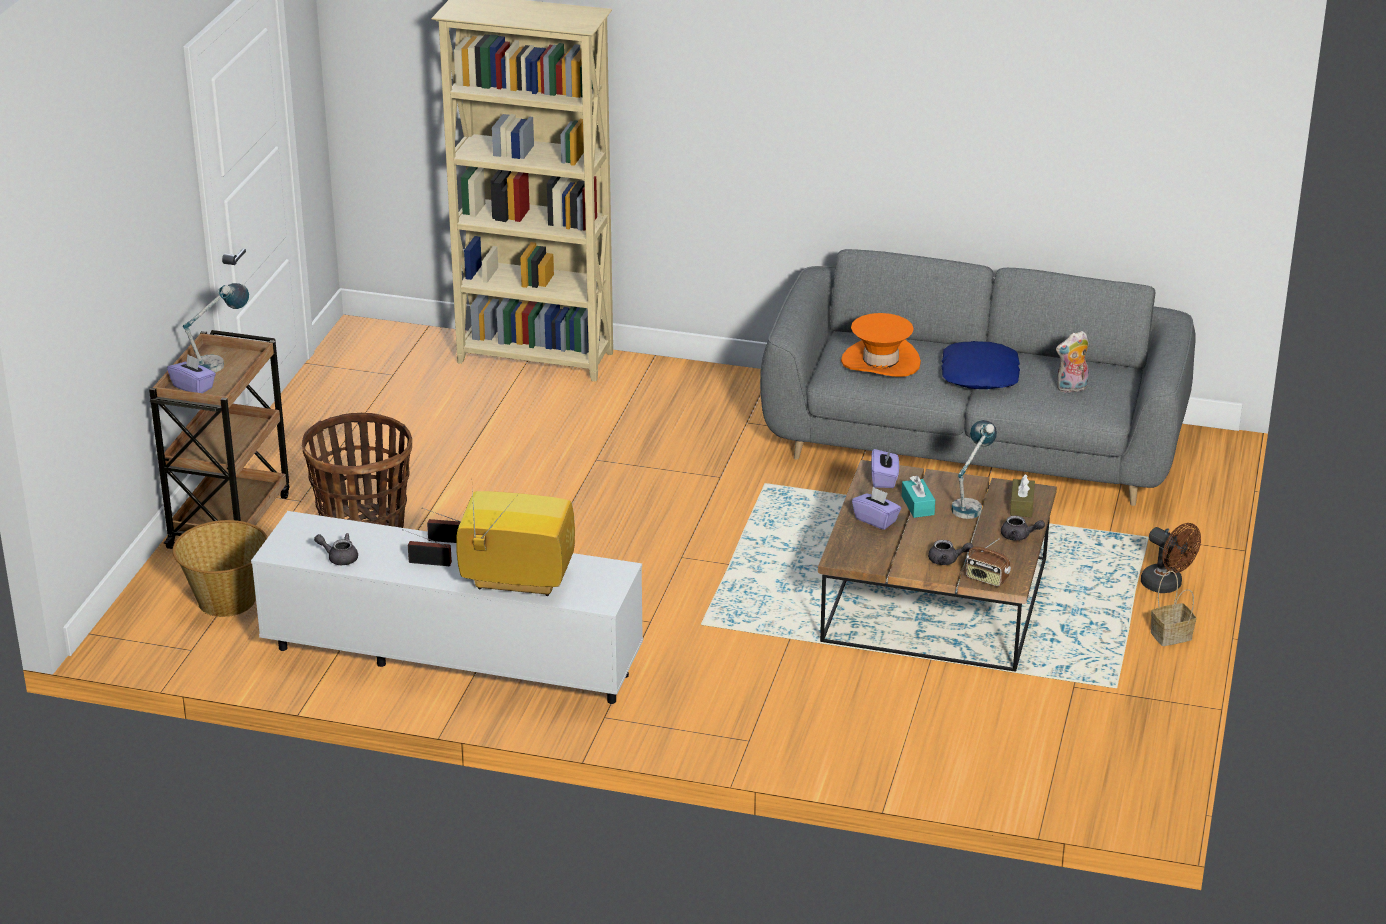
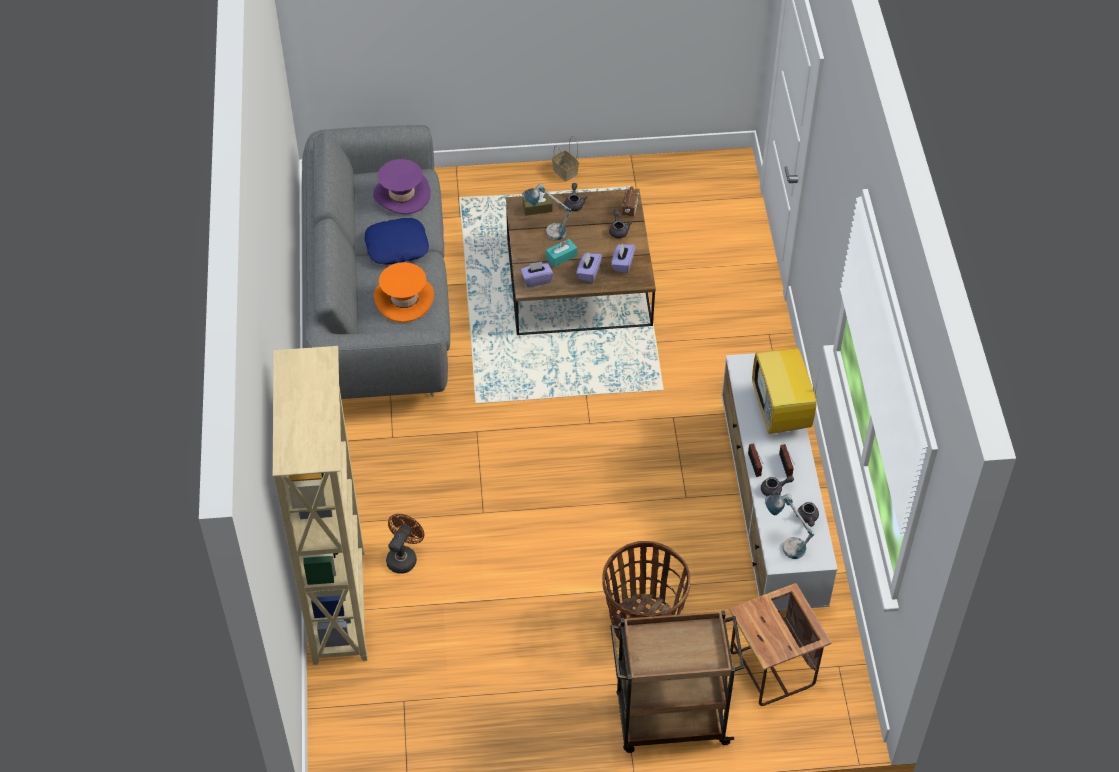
camera: 110 degrees left, 20 degrees up
purple tissue box [167,354,216,393] -> purple tissue box moved to [611,243,635,273]
basket [172,520,268,617] -> side table [729,583,832,706]
table lamp [183,283,249,372] -> table lamp moved to [765,493,814,559]
plush toy [1056,331,1089,393] -> purple hat [373,159,430,215]
brown fan [1141,523,1201,593] -> brown fan moved to [386,514,424,574]
none -> grey teapot [761,476,794,496]

